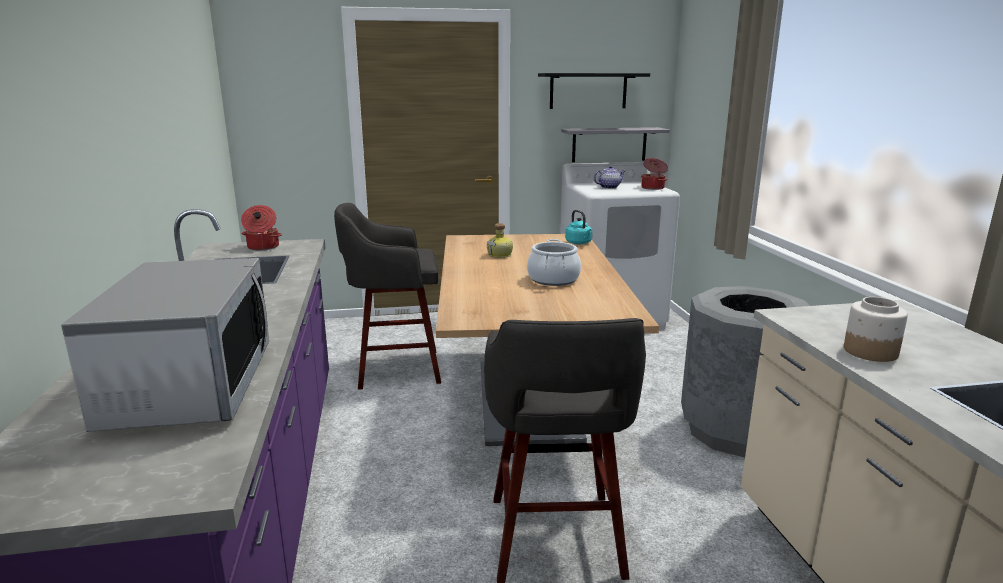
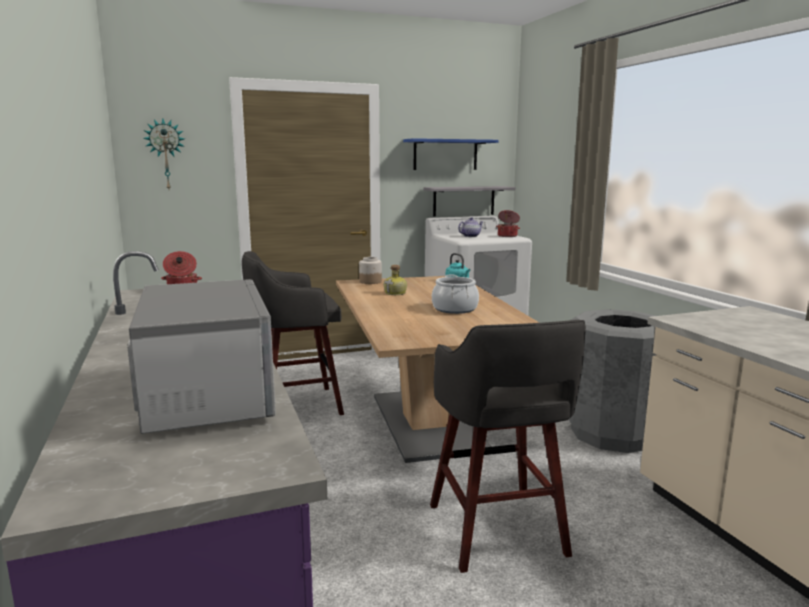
camera: 10 degrees left, 5 degrees down
black shelf [538,73,650,109] -> blue shelf [403,138,498,170]
jar [844,297,908,362] -> jar moved to [359,257,382,284]
none -> wall clock [143,119,185,189]

